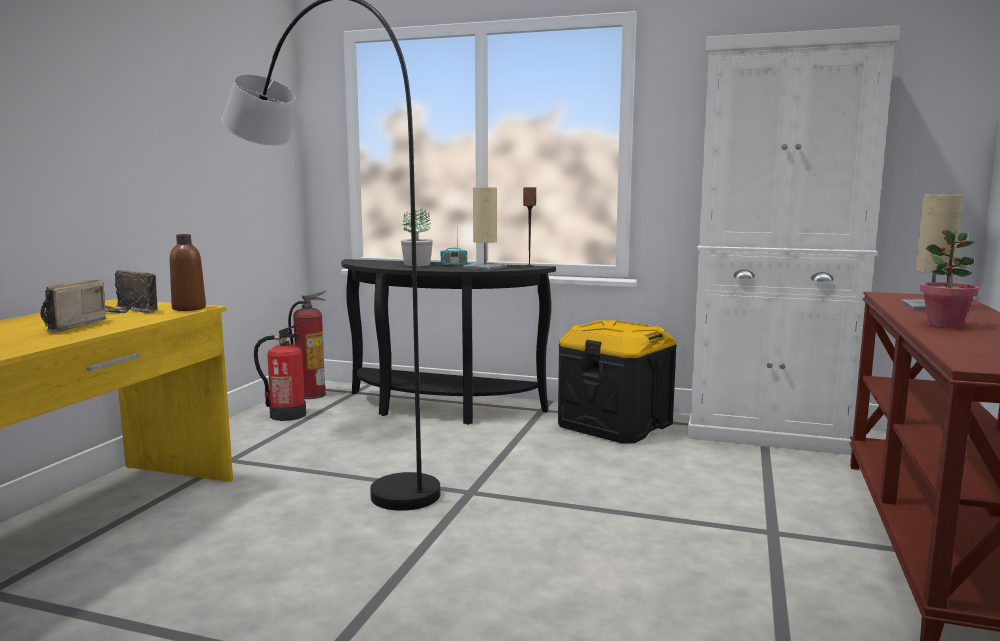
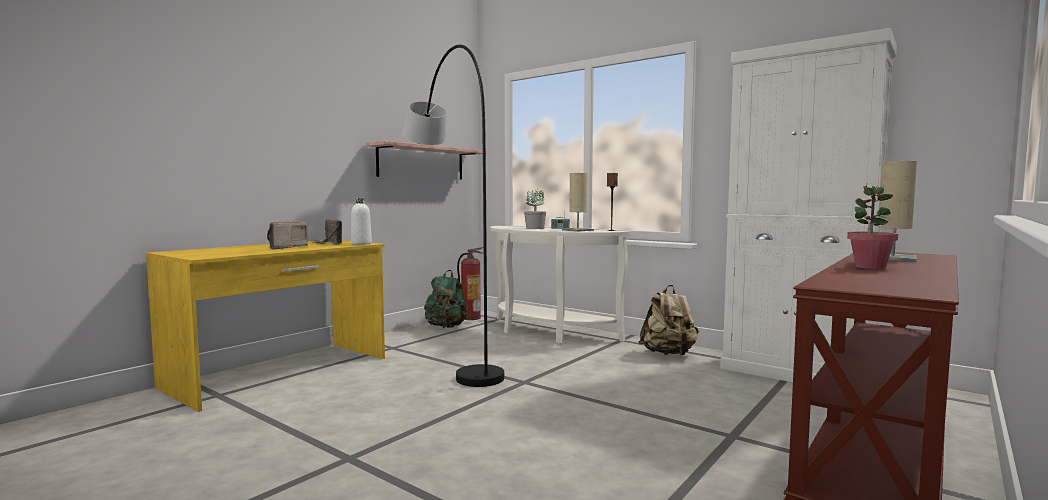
camera: 20 degrees right, 5 degrees down
brown bottle [170,234,206,311] -> white bottle [351,198,372,245]
fire extinguisher [254,322,306,421] -> green backpack [424,270,468,328]
black console table [341,259,556,425] -> white console table [490,226,632,344]
black storage box [558,320,677,444] -> beige backpack [638,285,699,356]
none -> shelf [365,141,487,180]

